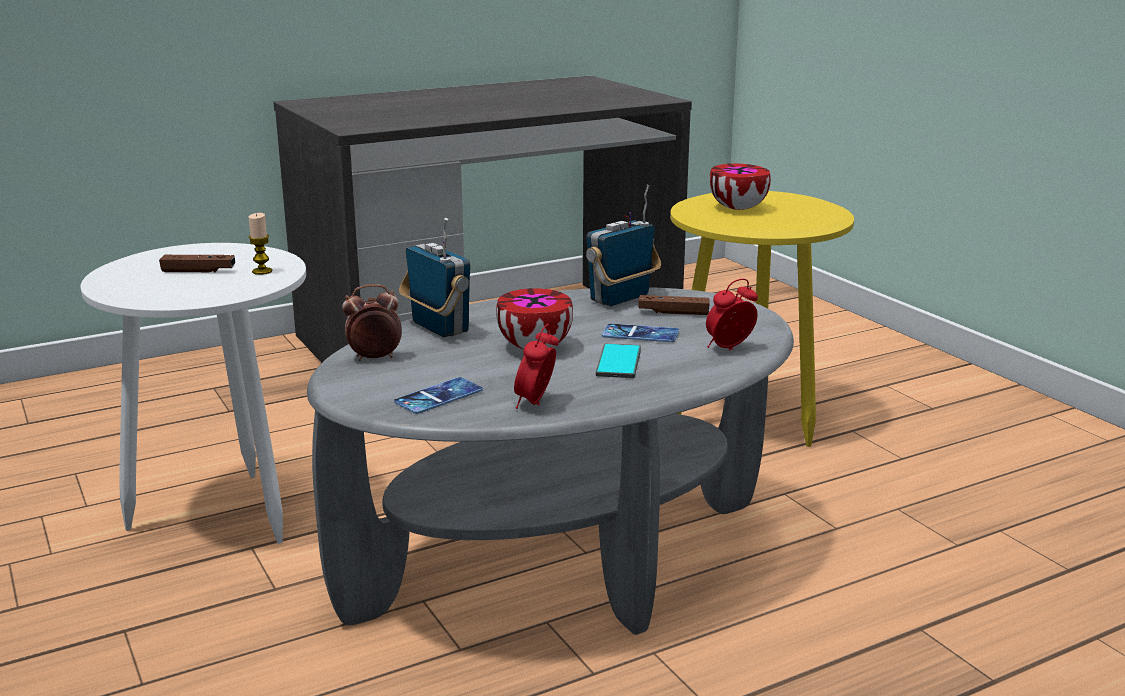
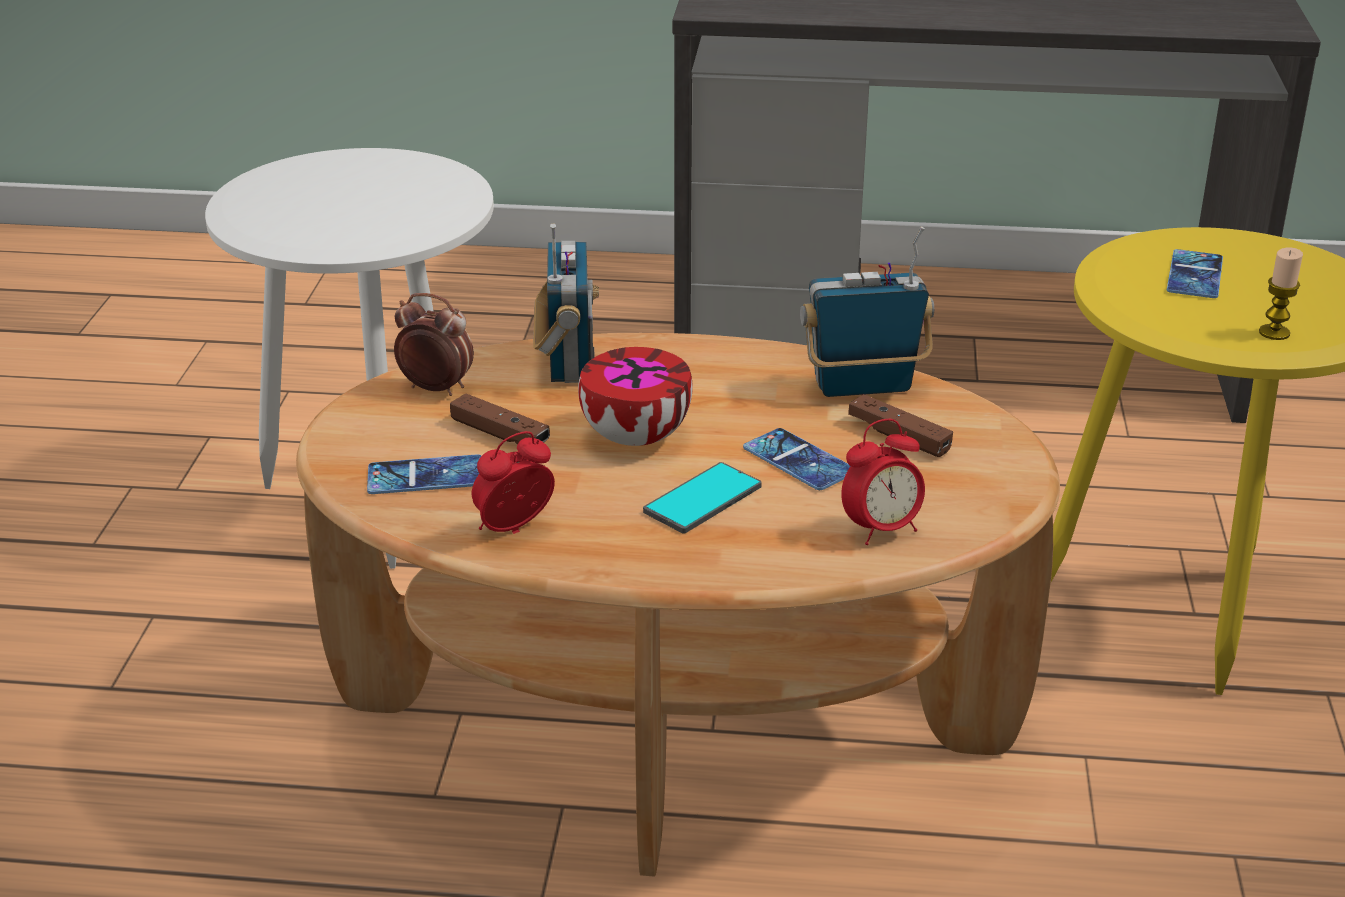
camera: 35 degrees right, 10 degrees up
brown game controller [159,255,235,272] -> brown game controller moved to [450,394,550,444]
candle [248,213,272,275] -> candle moved to [1259,247,1303,340]
grey coffee table [307,287,794,635] -> brown coffee table [296,333,1060,877]
alarm clock [706,279,758,350] -> alarm clock turned 150 degrees clockwise [841,419,925,545]
bowl [709,163,771,210] -> phone [1167,249,1223,298]

